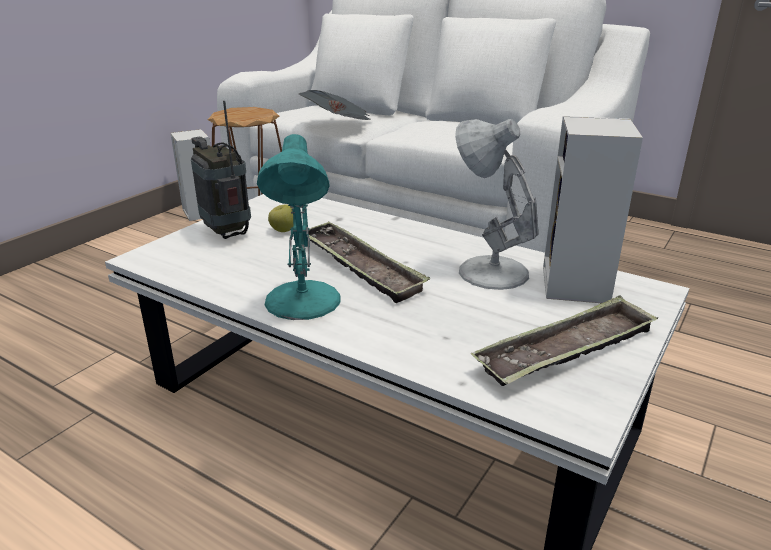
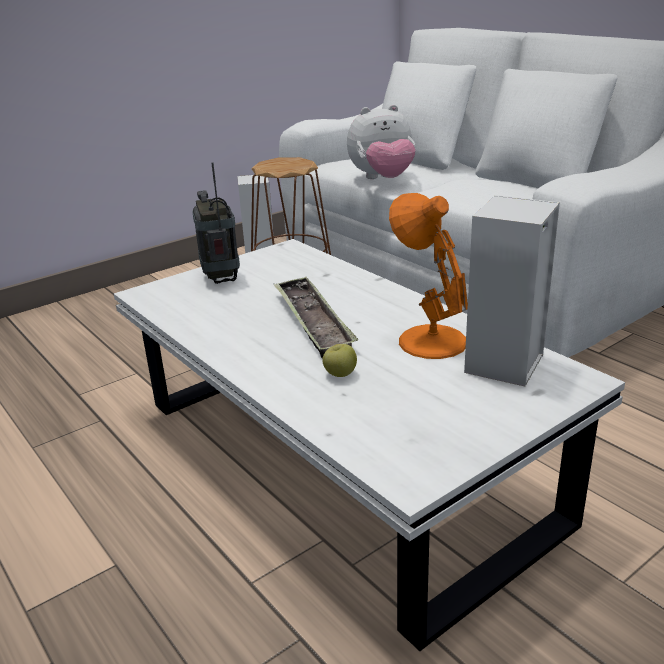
camera: 20 degrees right, 0 degrees up
turquoise table lamp [257,134,340,320] -> none
apple [268,204,293,232] -> apple moved to [322,344,357,377]
newspaper [299,90,371,120] -> plush toy [347,104,416,179]
white table lamp [455,119,539,290] -> orange table lamp [389,193,468,359]
tray [470,295,658,386] -> none

